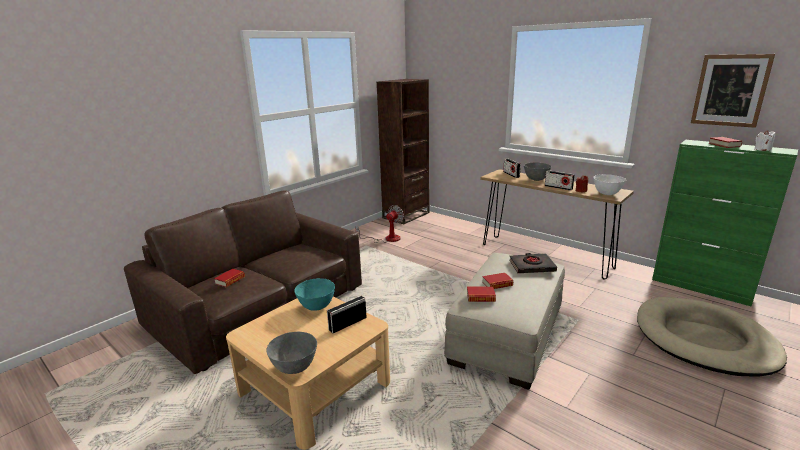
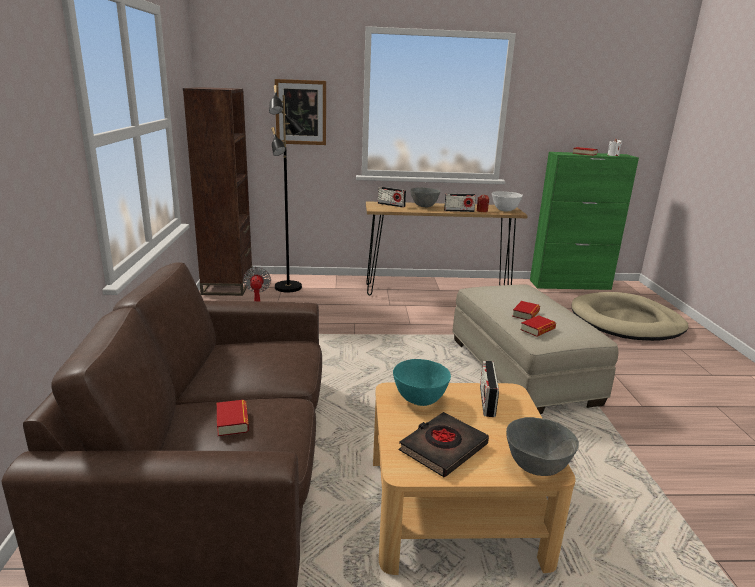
camera: 45 degrees left, 0 degrees up
black book [509,253,557,273] -> black book moved to [399,412,489,477]
picture [691,54,775,128] -> picture moved to [275,79,326,145]
none -> black floor lamp [269,85,305,292]

